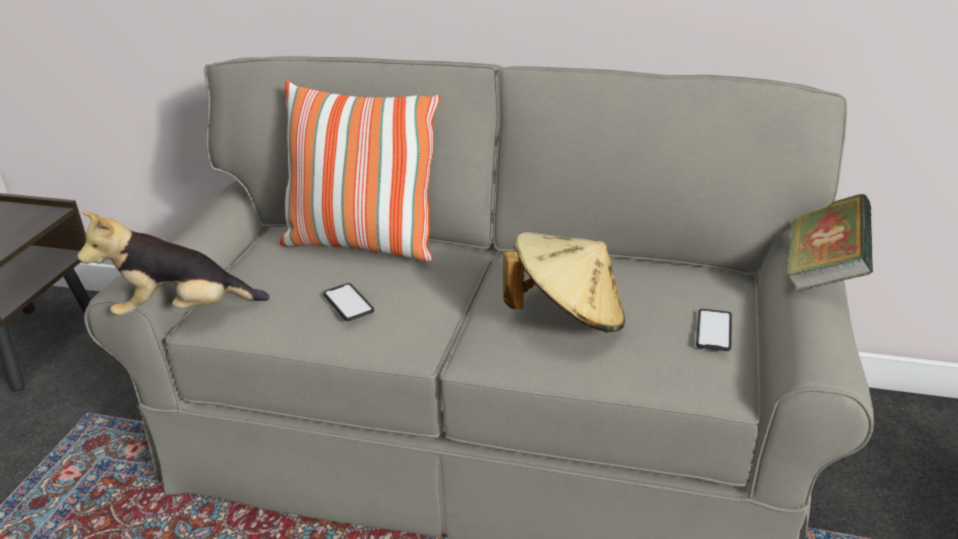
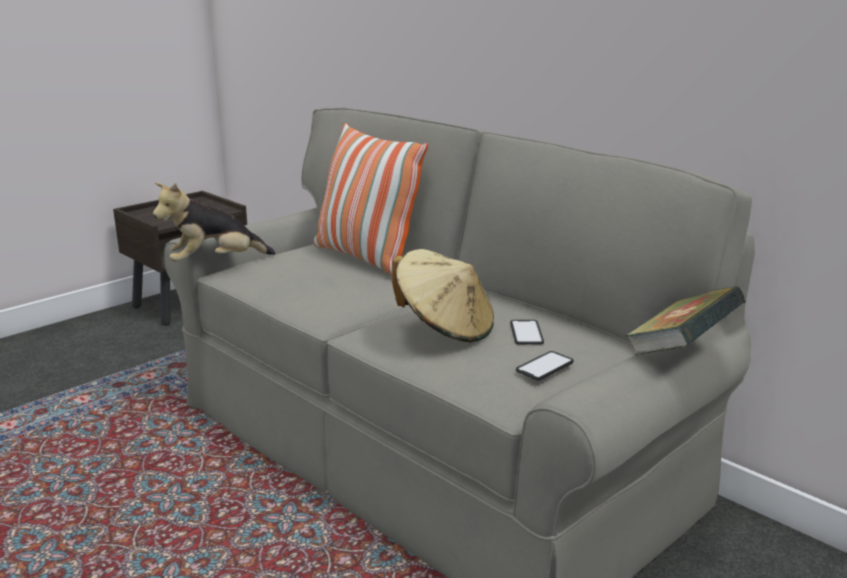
camera: 30 degrees right, 10 degrees down
plush toy [77,211,270,316] -> plush toy turned 45 degrees counterclockwise [153,182,276,262]
phone [323,283,374,321] -> phone moved to [510,320,544,345]

